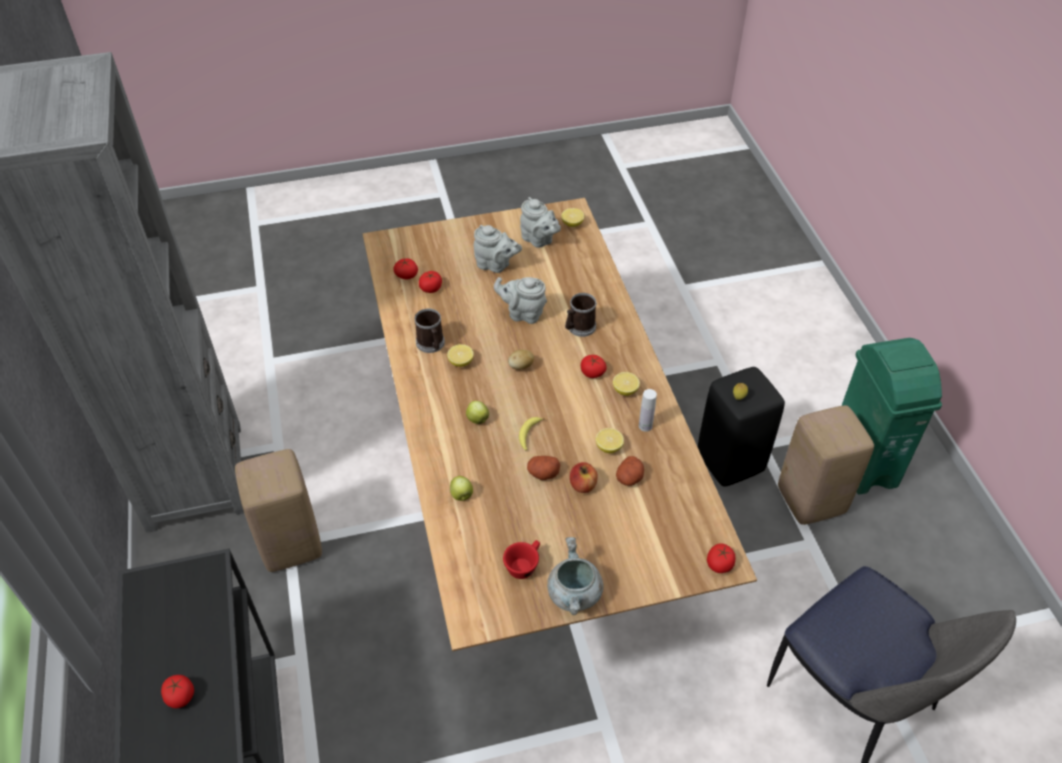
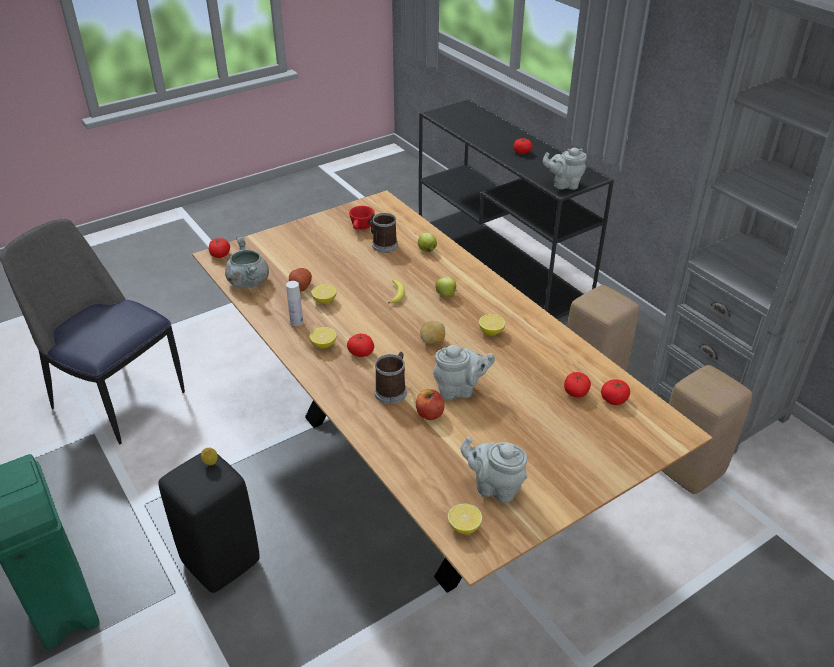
camera: 160 degrees right, 10 degrees down
mug [415,308,445,353] -> mug moved to [371,213,398,253]
grey teapot [474,225,522,273] -> grey teapot moved to [543,148,587,190]
potato [527,456,561,480] -> none
grey cooking pot [547,537,604,615] -> grey cooking pot moved to [225,237,269,288]
apple [570,462,598,493] -> apple moved to [416,389,445,420]
beige stool [778,405,874,525] -> beige stool moved to [662,365,753,494]

